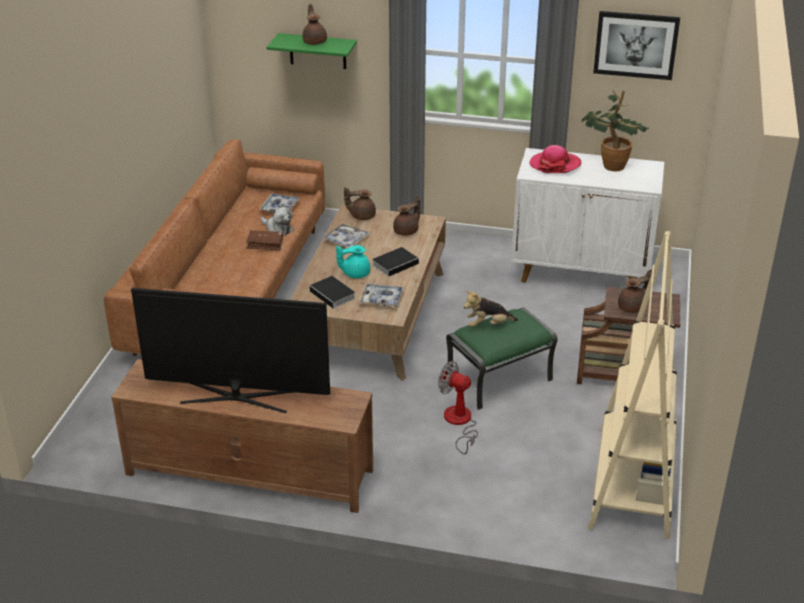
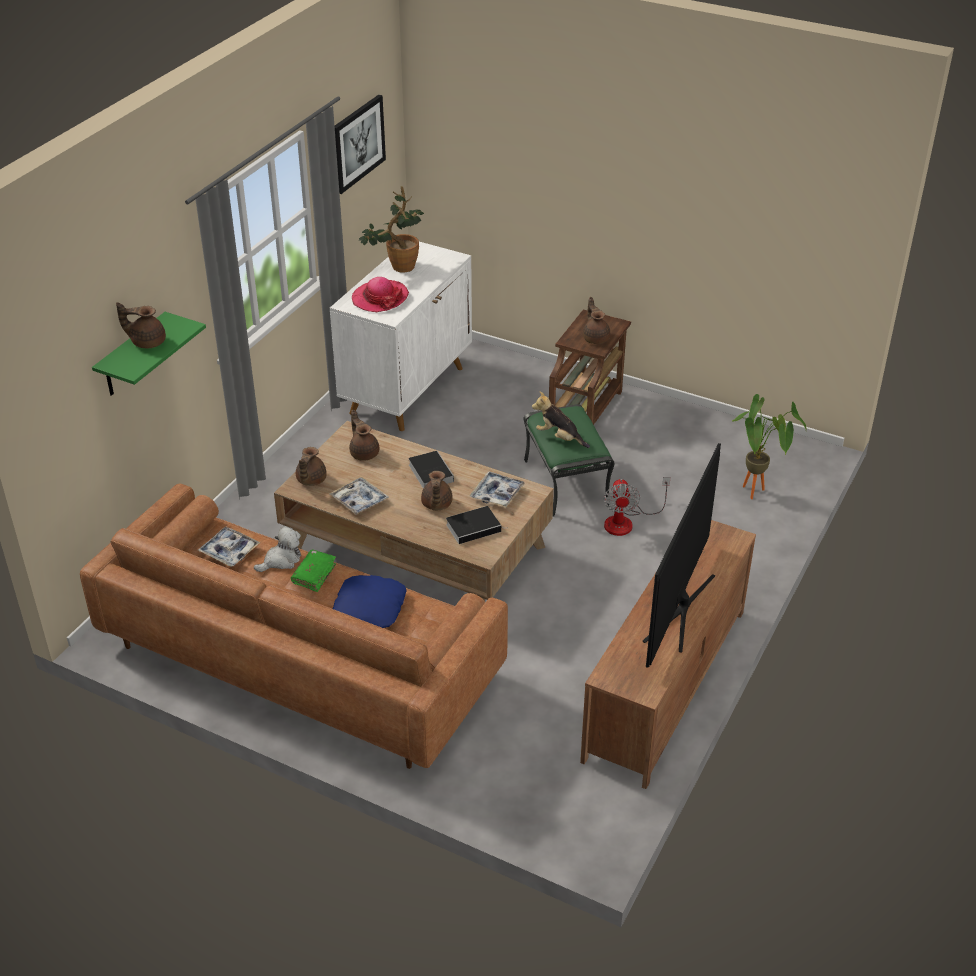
camera: 75 degrees left, 5 degrees up
brown book [246,230,283,251] -> green book [291,549,336,592]
turquoise teapot [336,245,370,278] -> brown teapot [421,471,453,510]
fan [438,361,478,454] -> fan turned 45 degrees counterclockwise [604,477,671,536]
plush toy [464,290,518,327] -> plush toy turned 120 degrees clockwise [532,392,590,448]
beige bookcase [588,231,677,539] -> none
none -> blue pillow [333,575,407,628]
none -> potted plant [732,394,806,499]

